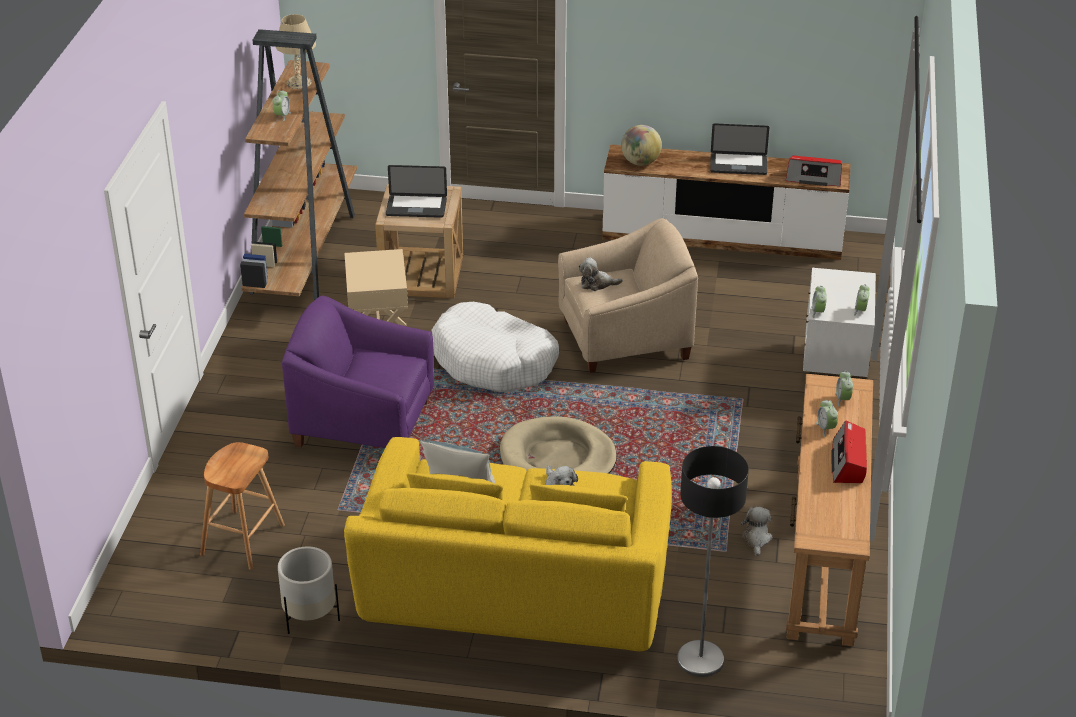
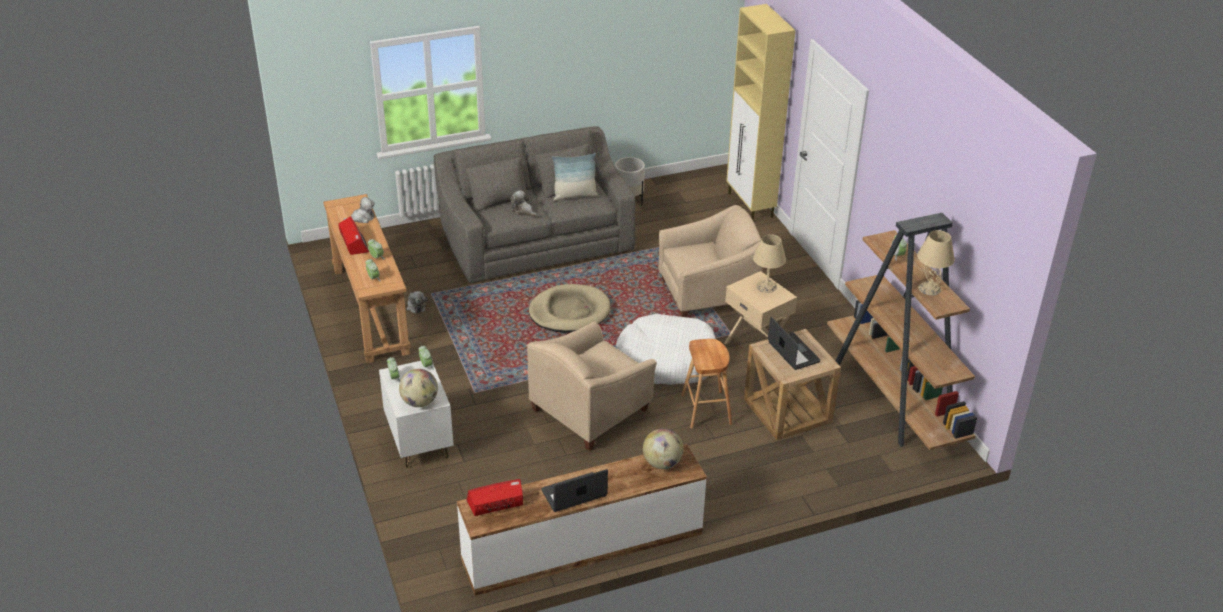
camera: 150 degrees right, 0 degrees up
brown stool [200,442,285,570] -> brown stool moved to [681,339,732,428]
purple armchair [282,295,434,448] -> beige armchair [658,205,763,317]
yellow sofa [344,437,672,651] -> grey sofa [434,126,635,283]
laptop [386,165,447,218] -> laptop turned 90 degrees clockwise [768,317,820,370]
plush toy [579,257,623,291] -> plush toy moved to [343,197,375,223]
floor lamp [677,446,749,677] -> none
none -> globe [399,369,438,407]
none -> beige cabinet [726,4,796,221]
none -> beige table lamp [753,234,786,293]

